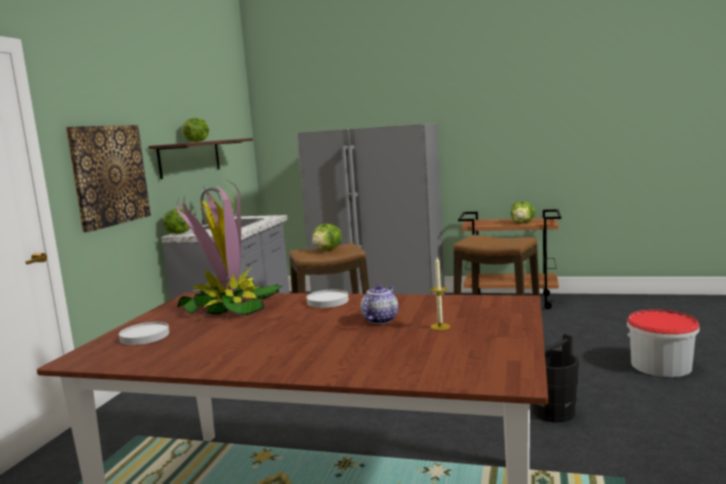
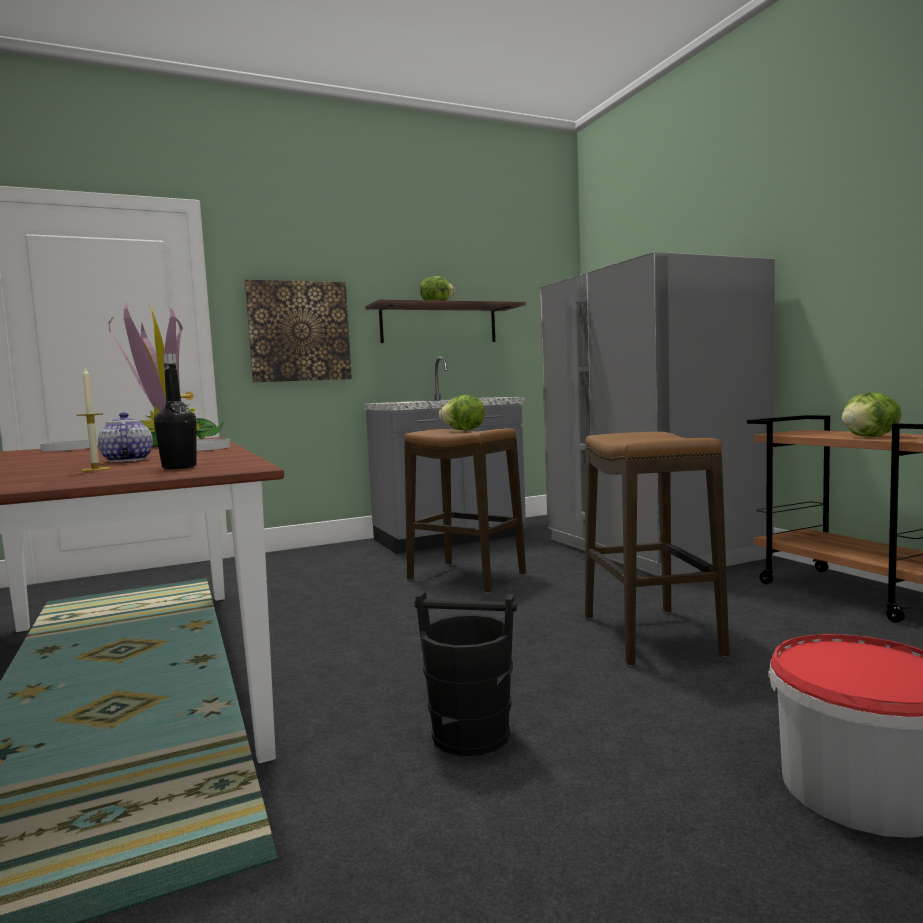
camera: 50 degrees right, 5 degrees down
lettuce [163,209,196,234] -> none
teapot [361,284,398,324] -> teapot turned 105 degrees counterclockwise [98,412,153,462]
none -> black bottle [154,353,197,469]

